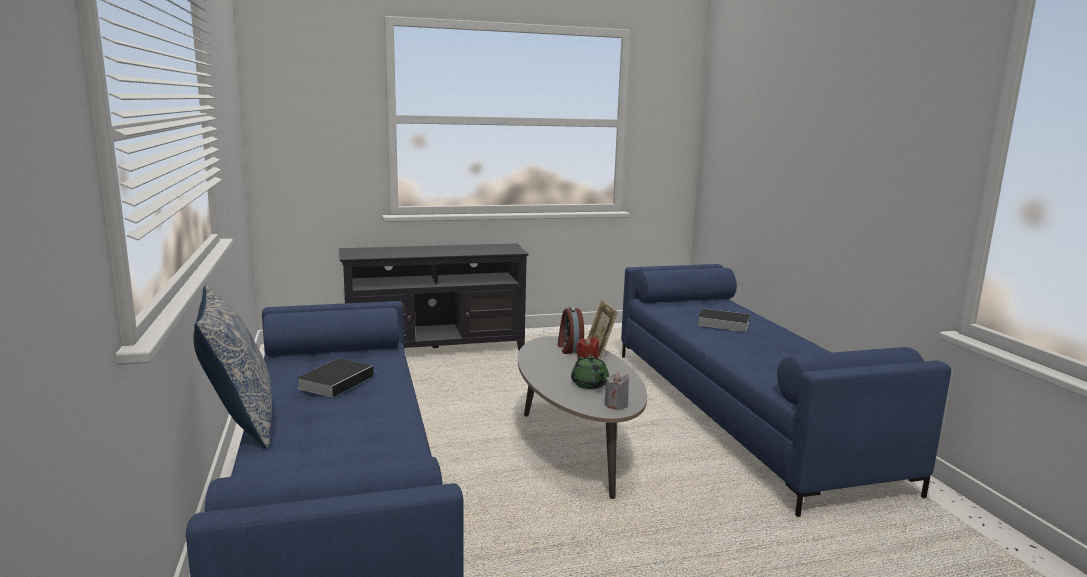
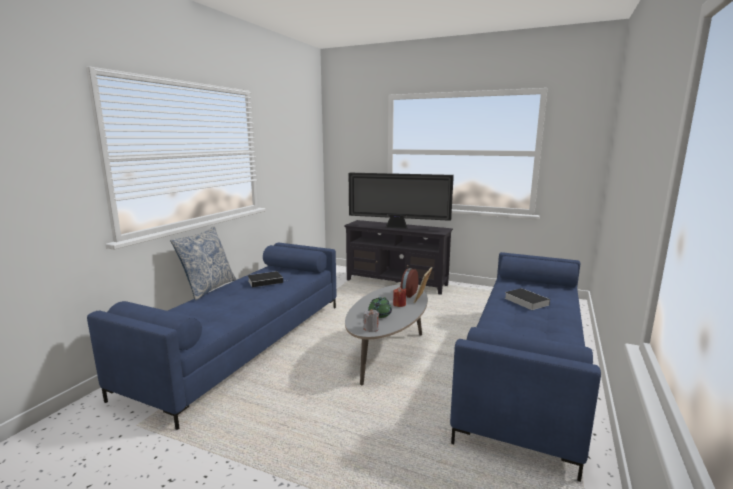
camera: 40 degrees right, 0 degrees up
none -> television [349,173,454,229]

